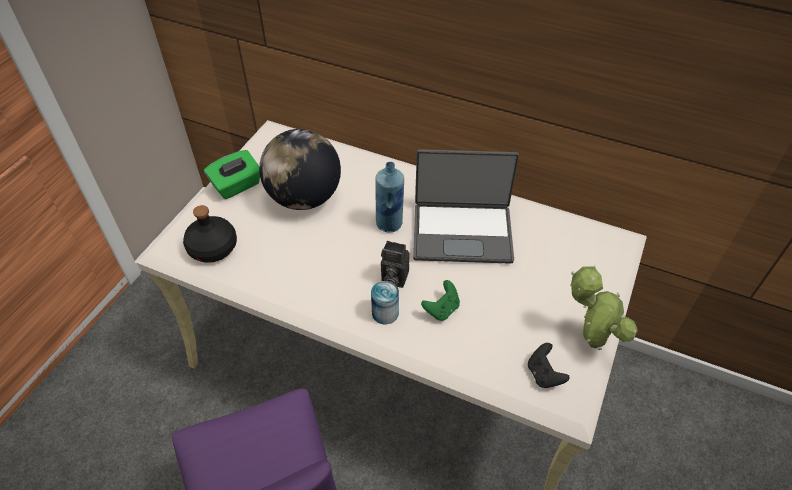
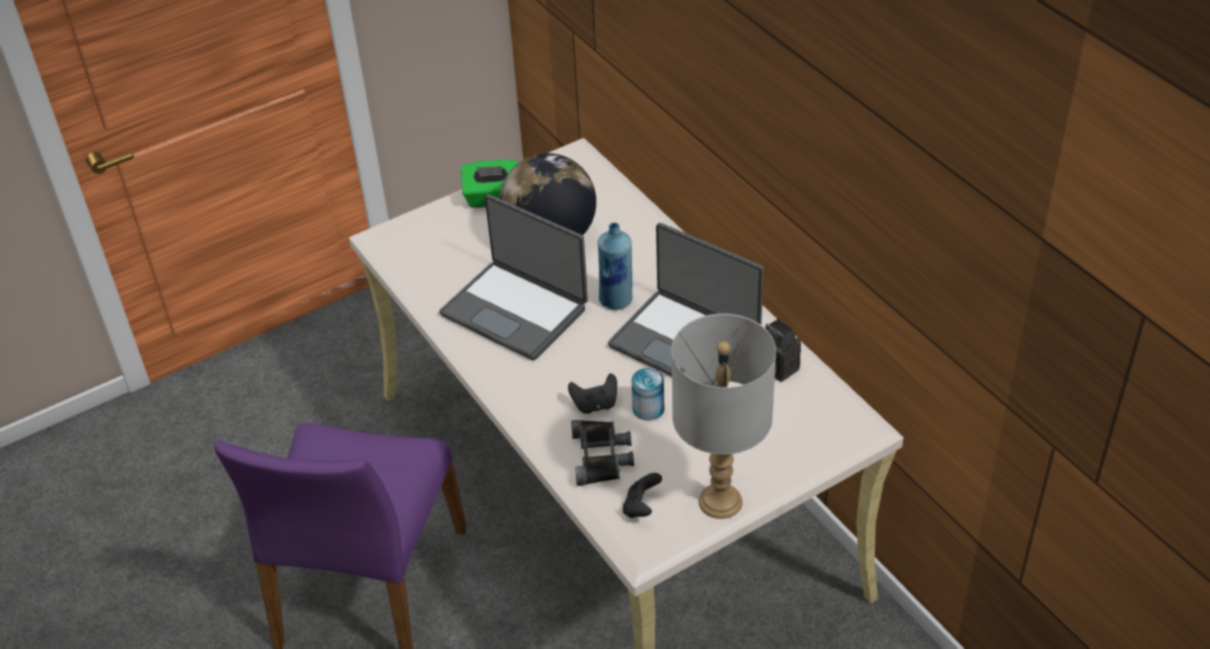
camera: 35 degrees right, 5 degrees down
black bottle [183,205,237,263] -> none
can [371,281,399,324] -> can moved to [632,368,664,421]
camera [381,241,409,288] -> camera moved to [765,318,801,382]
green game controller [421,280,460,321] -> black game controller [568,373,617,414]
potted plant [570,265,637,350] -> grey table lamp [672,314,776,519]
none -> laptop [439,194,588,361]
none -> black binoculars [571,420,634,486]

